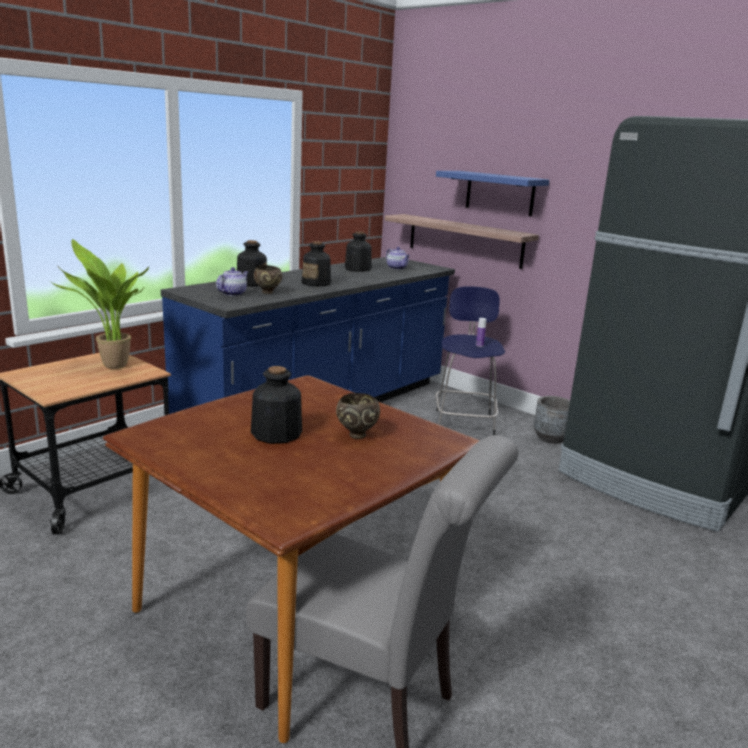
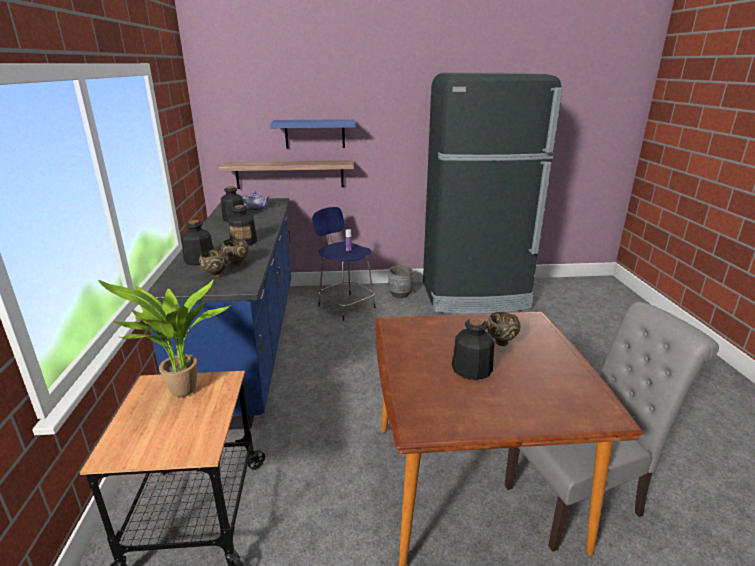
camera: 45 degrees left, 5 degrees up
teapot [216,267,248,296] -> brown bowl [199,249,229,278]

